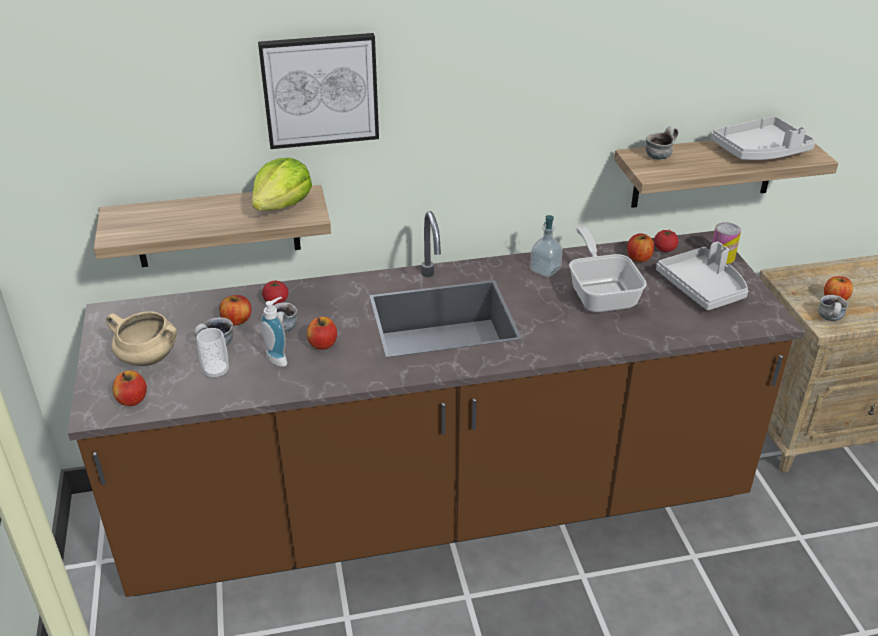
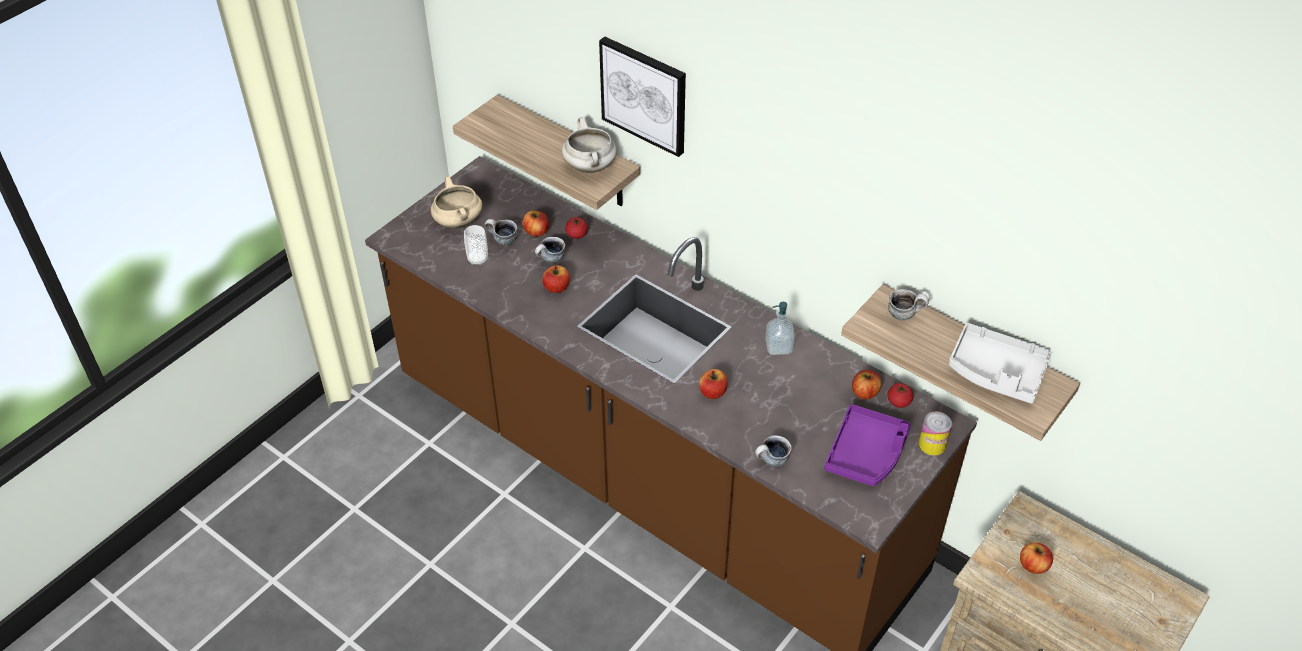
camera: 50 degrees right, 10 degrees up
apple [112,370,147,406] -> apple moved to [699,369,728,399]
lettuce [252,158,312,211] -> white cooking pot [562,117,617,173]
soap dispenser [260,297,287,367] -> none
frying pan [569,226,647,312] -> none
grey tray [656,242,748,310] -> purple tray [824,404,911,486]
mug [818,295,849,321] -> mug moved to [755,435,792,467]

